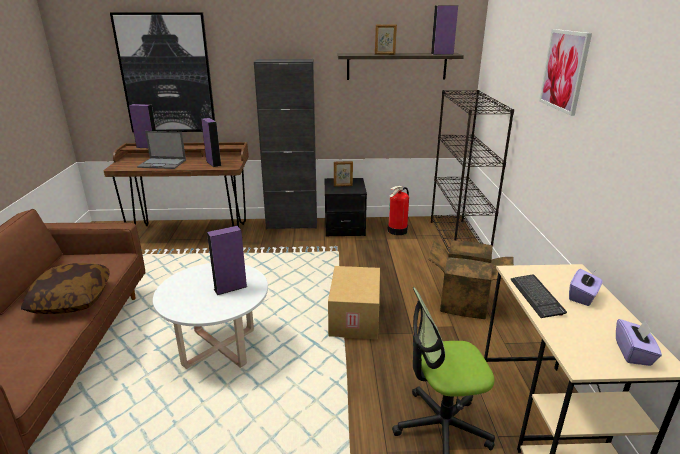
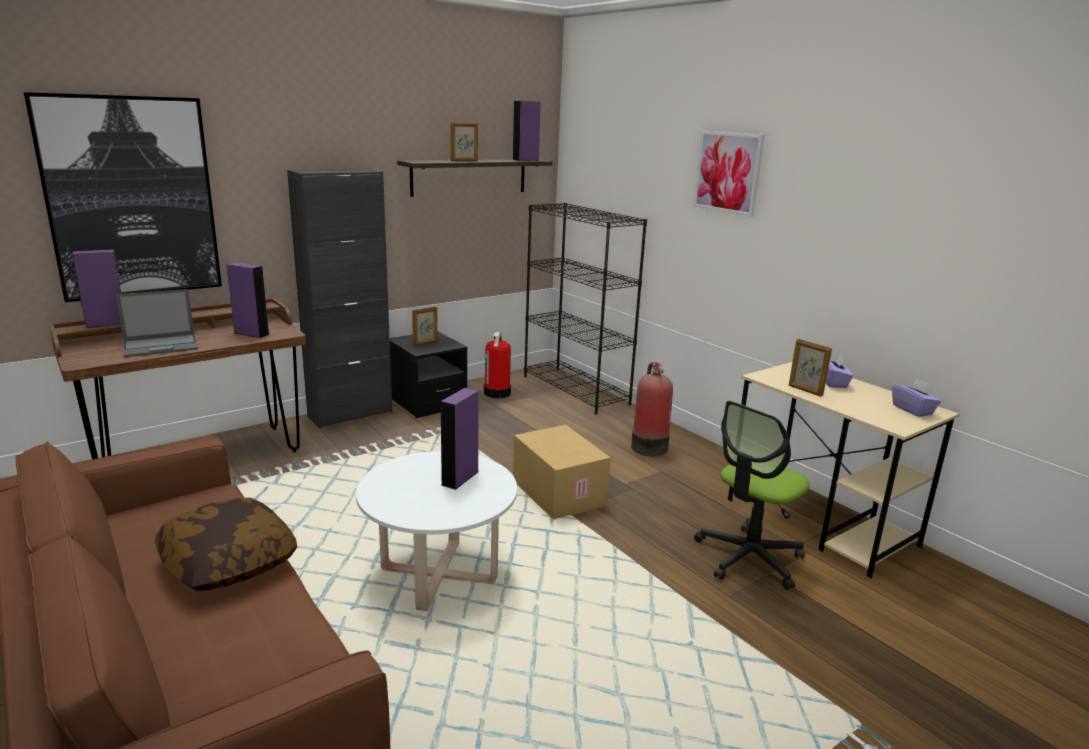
camera: 35 degrees left, 5 degrees down
cardboard box [429,240,514,319] -> fire extinguisher [631,362,673,456]
keyboard [510,274,567,318] -> picture frame [789,339,832,397]

